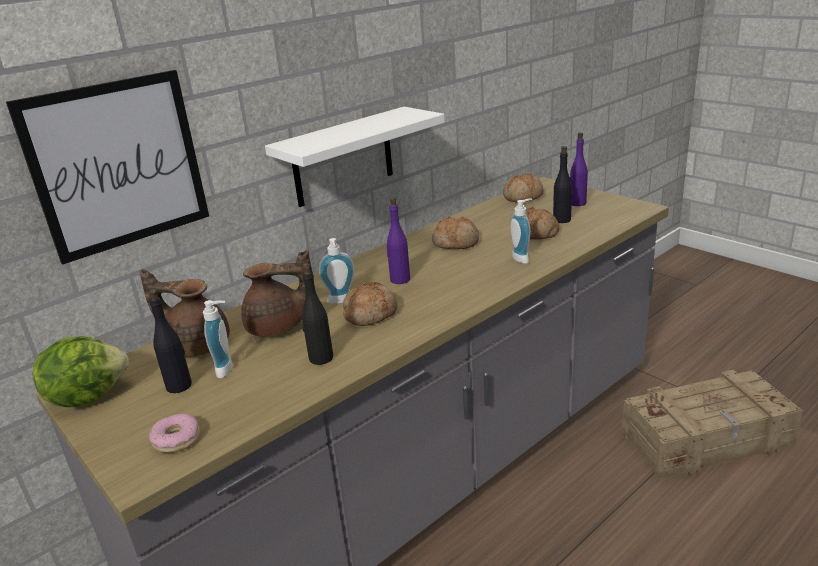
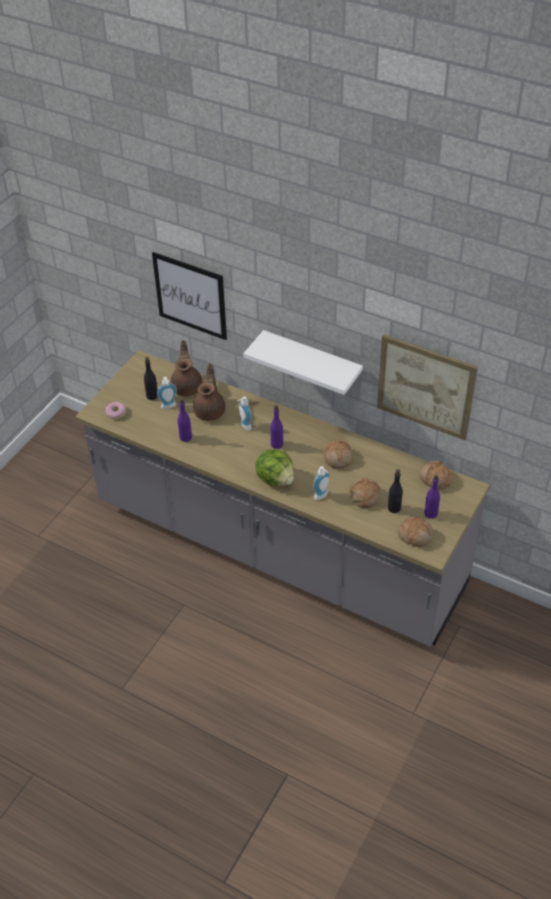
camera: 70 degrees right, 20 degrees up
lettuce [33,336,129,407] -> lettuce moved to [255,449,294,486]
brown teapot [241,250,312,336] -> brown teapot turned 150 degrees counterclockwise [193,364,225,421]
black bottle [302,263,333,365] -> purple bottle [178,398,192,442]
bread [343,282,398,326] -> bread moved to [398,517,434,547]
crate [621,370,803,480] -> none
none -> picture [377,335,478,440]

